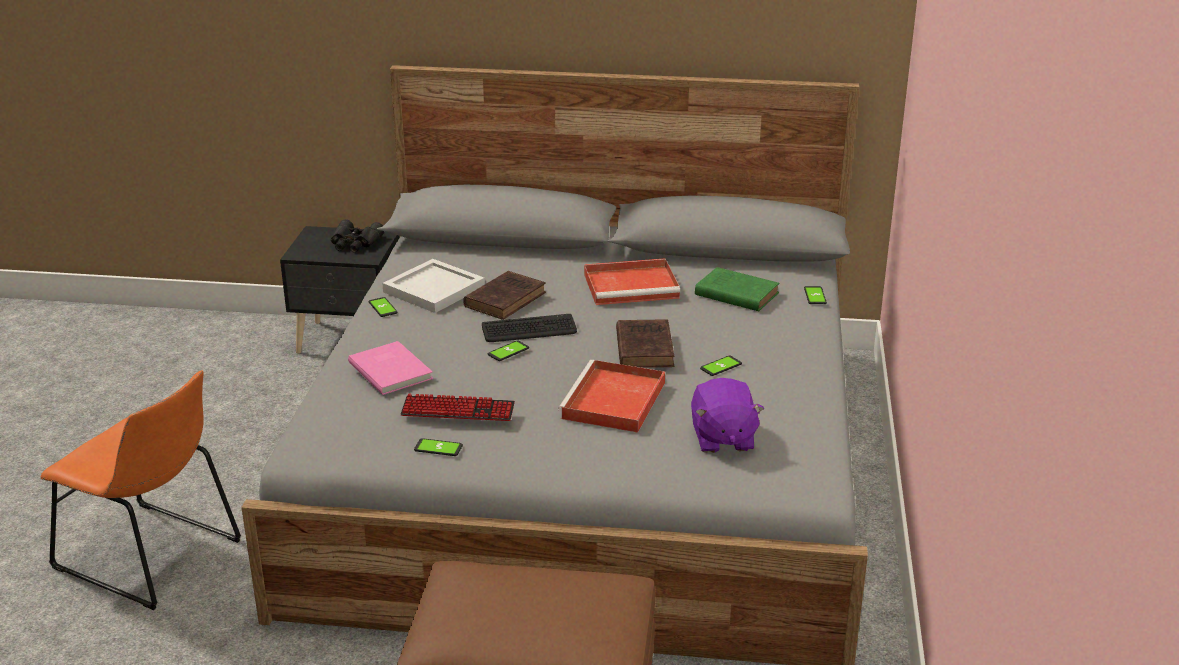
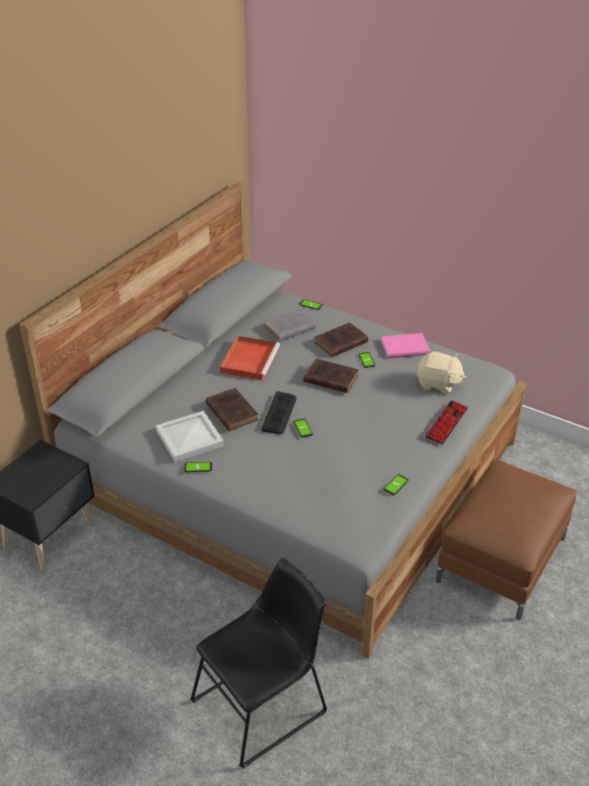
camera: 65 degrees left, 10 degrees up
orange chair [41,370,241,610] -> black chair [190,558,327,769]
black binoculars [331,219,385,252] -> none
pink book [348,341,433,395] -> pink book moved to [381,333,430,359]
keyboard [400,394,515,421] -> keyboard moved to [425,400,468,445]
red tray [558,360,665,433] -> none
purple plush toy [691,378,764,453] -> beige plush toy [417,351,466,394]
green book [695,267,779,311] -> grey book [263,309,316,342]
none -> brown book [315,322,368,357]

